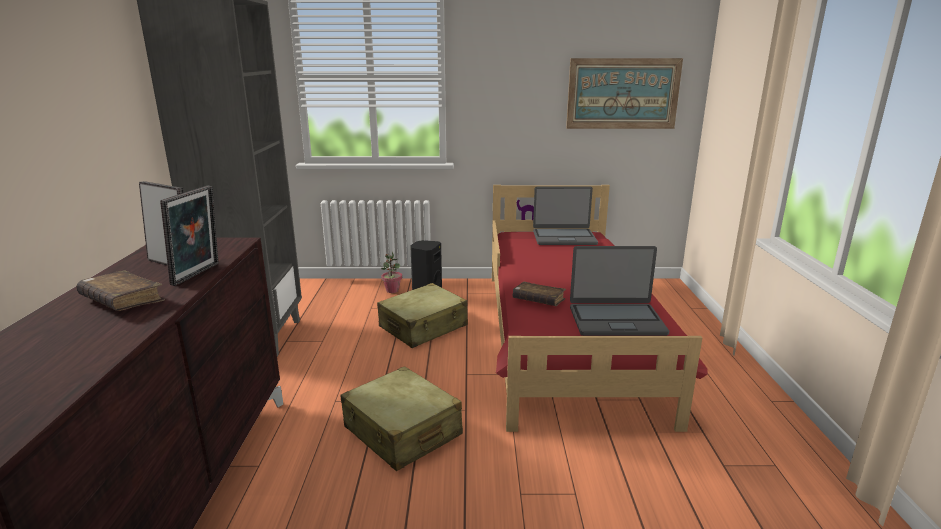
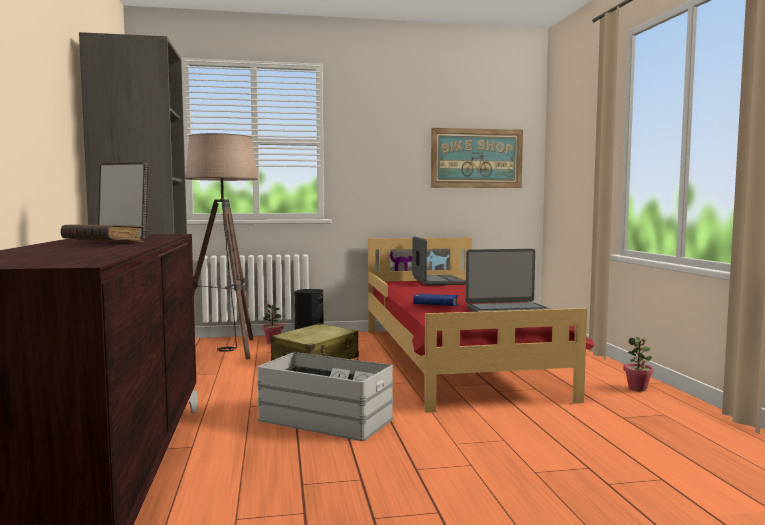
camera: 10 degrees left, 15 degrees down
picture frame [160,185,218,286] -> none
beige suitcase [341,366,463,471] -> grey storage box [257,352,393,441]
brown book [513,282,566,306] -> blue book [413,294,459,306]
laptop [533,187,598,245] -> laptop turned 90 degrees counterclockwise [412,237,466,285]
none -> floor lamp [185,133,258,359]
none -> potted plant [623,337,654,391]

